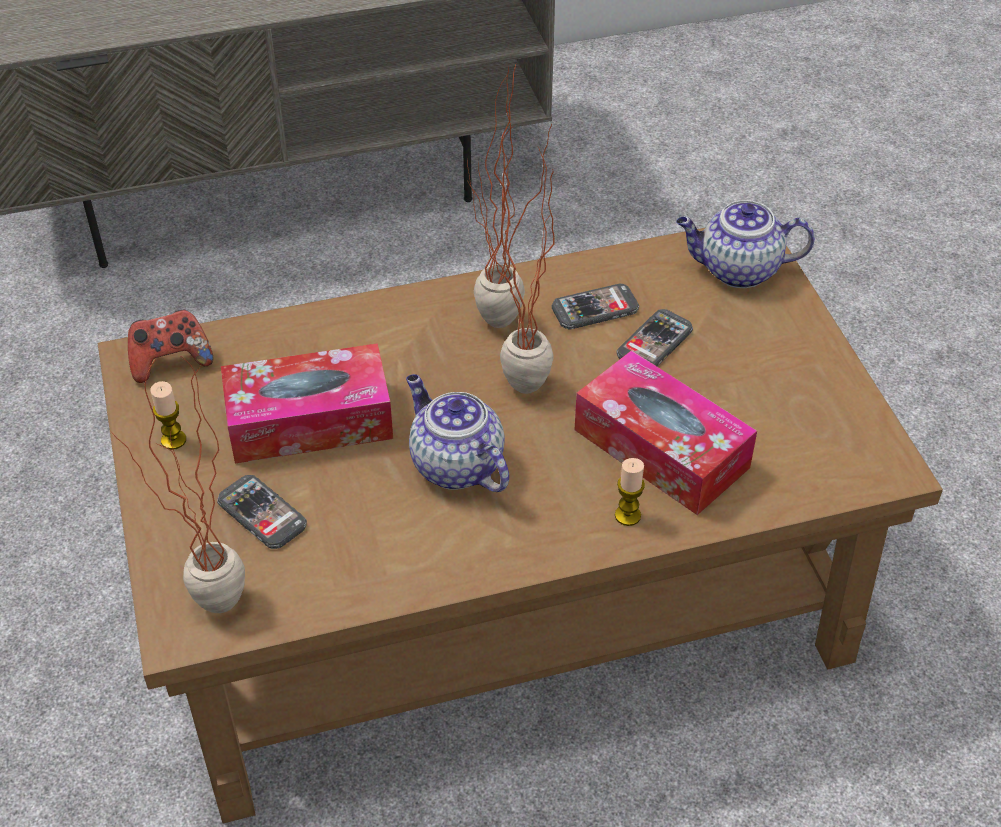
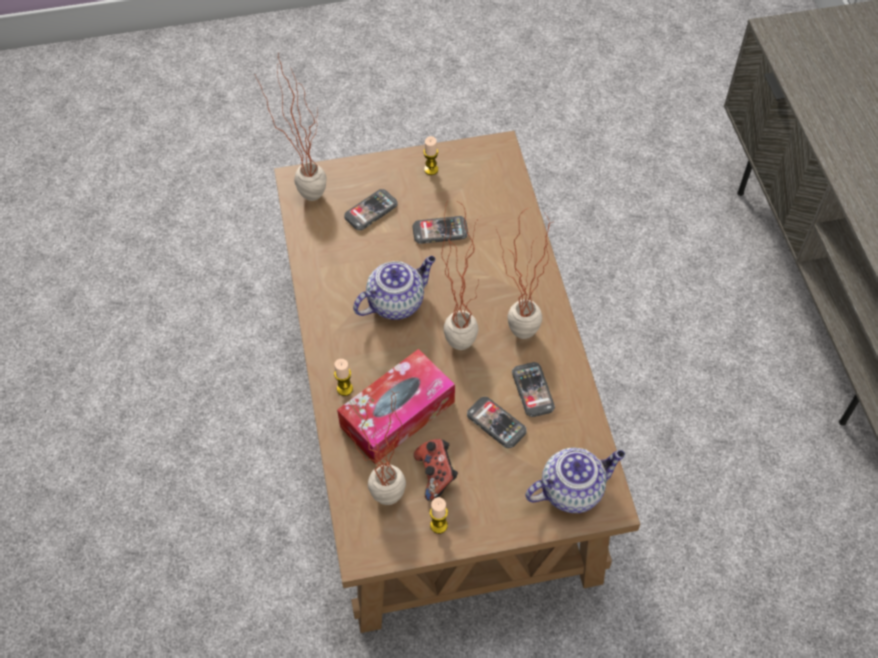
camera: 95 degrees right, 10 degrees up
game controller [128,310,213,383] -> game controller moved to [414,439,458,501]
tissue box [221,343,393,464] -> phone [412,216,468,244]
teapot [676,200,815,288] -> teapot turned 60 degrees clockwise [525,448,625,513]
none -> potted plant [342,390,406,505]
none -> candle [430,497,448,534]

